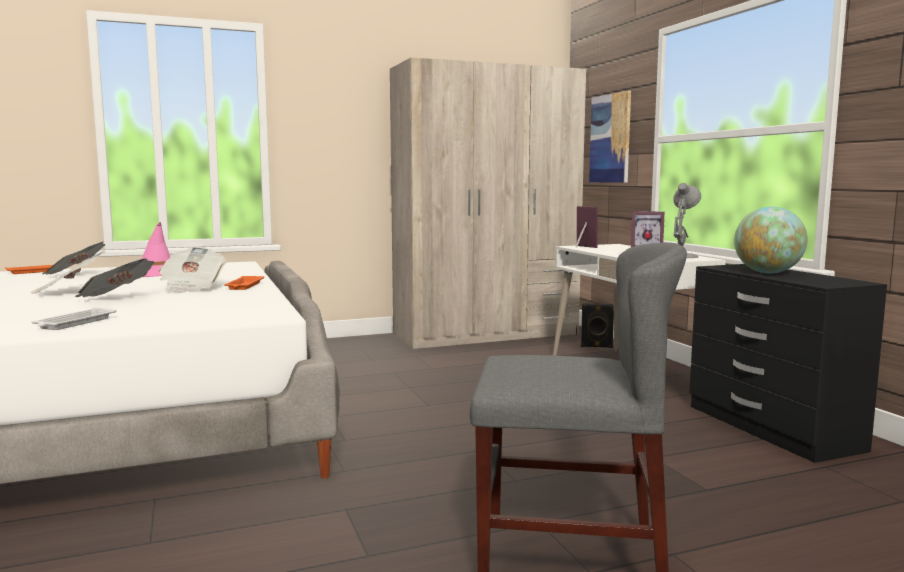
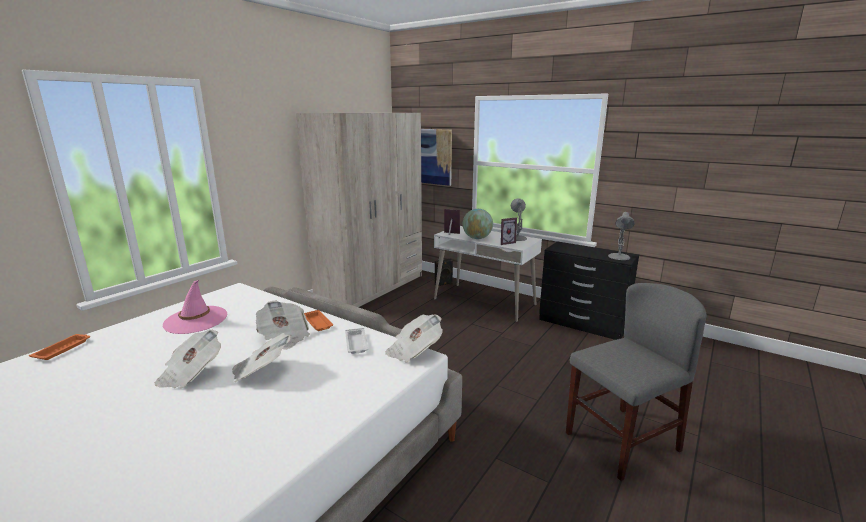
camera: 35 degrees left, 10 degrees up
white tray [32,308,116,330] -> white tray moved to [345,328,368,354]
newspaper [43,242,105,275] -> newspaper moved to [385,315,443,362]
globe [734,207,808,273] -> globe moved to [463,209,493,239]
none -> grey table lamp [608,212,635,260]

